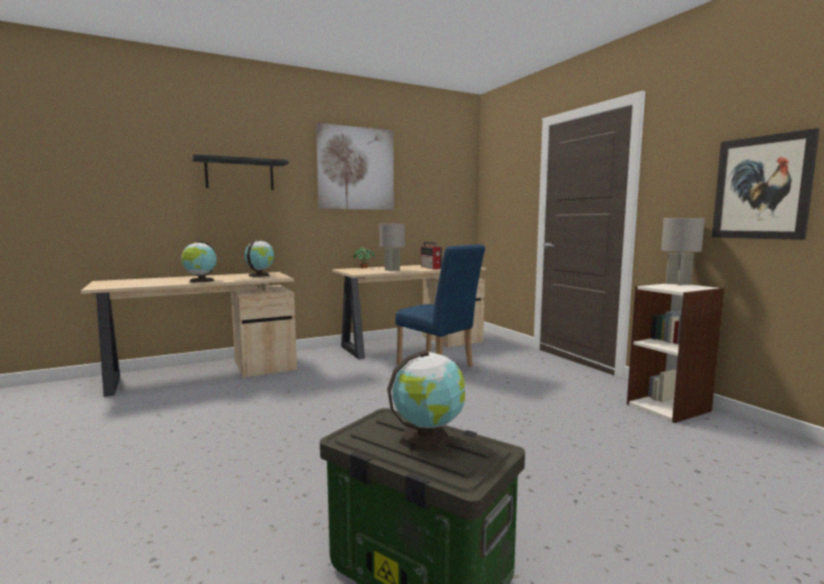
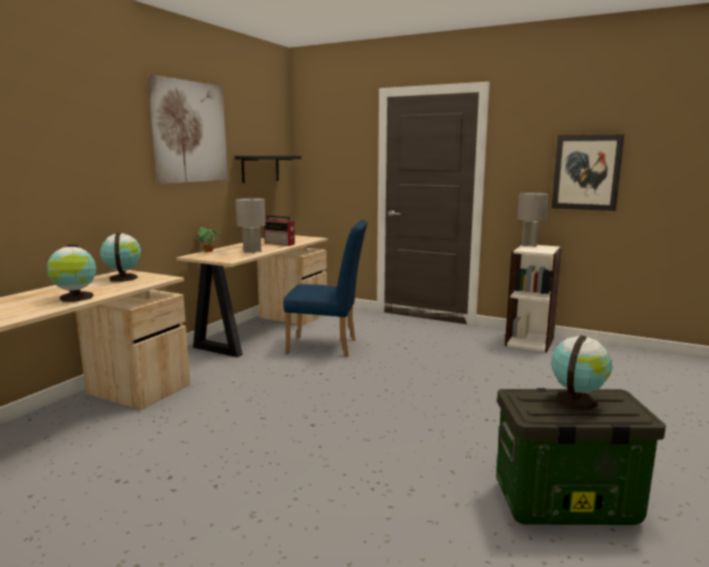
camera: 35 degrees left, 5 degrees up
black shelf [192,154,288,190] -> black shelf moved to [235,156,301,183]

